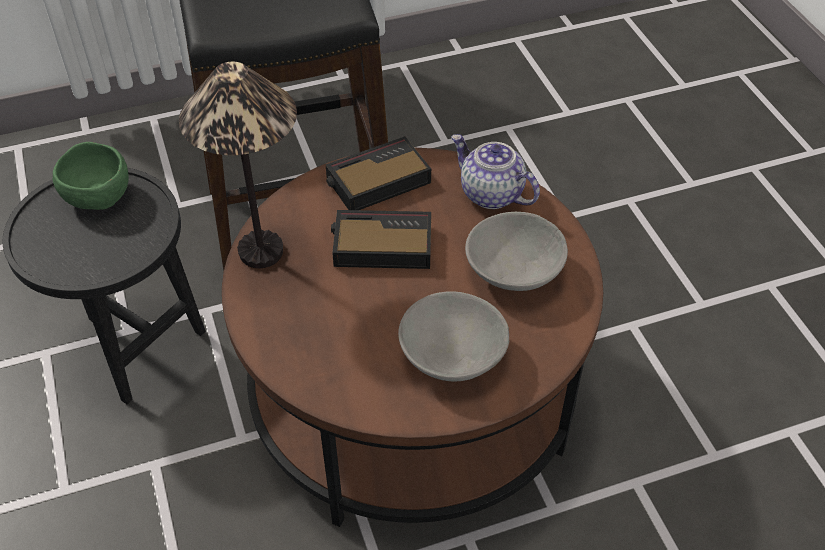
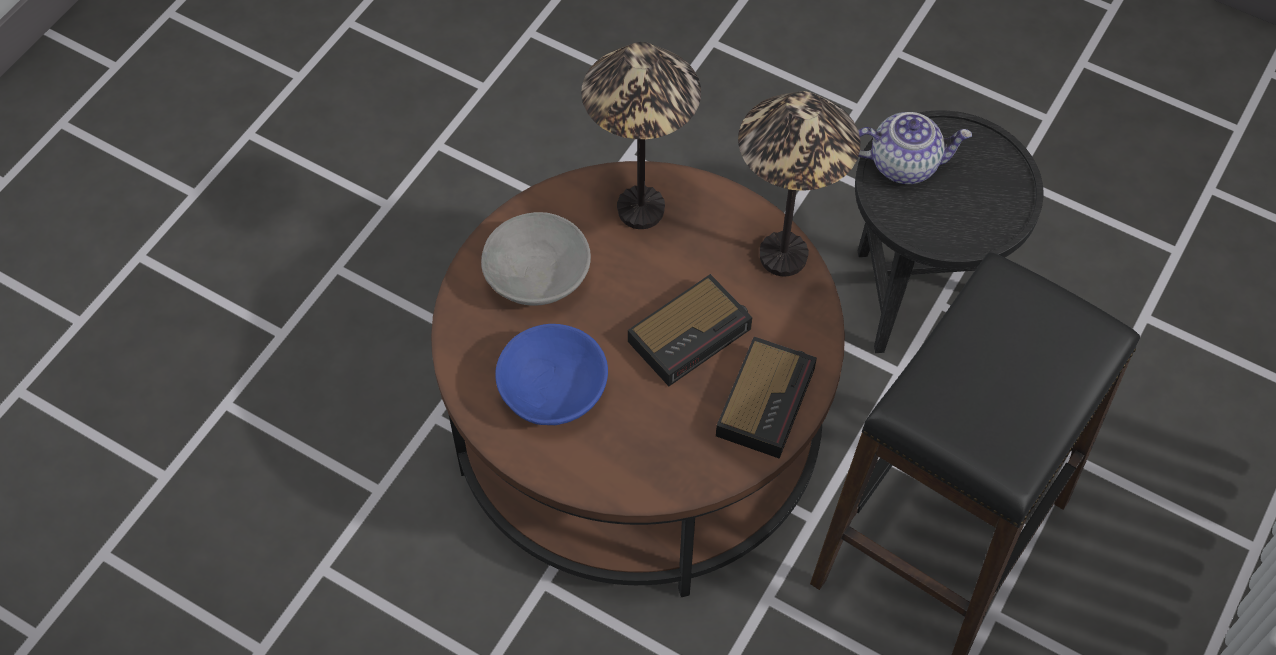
camera: 140 degrees right, 10 degrees up
green bowl [53,142,129,210] -> none
teapot [451,134,540,209] -> teapot moved to [858,112,972,184]
grey bowl [465,212,568,291] -> blue bowl [495,324,608,425]
none -> table lamp [581,42,701,229]

